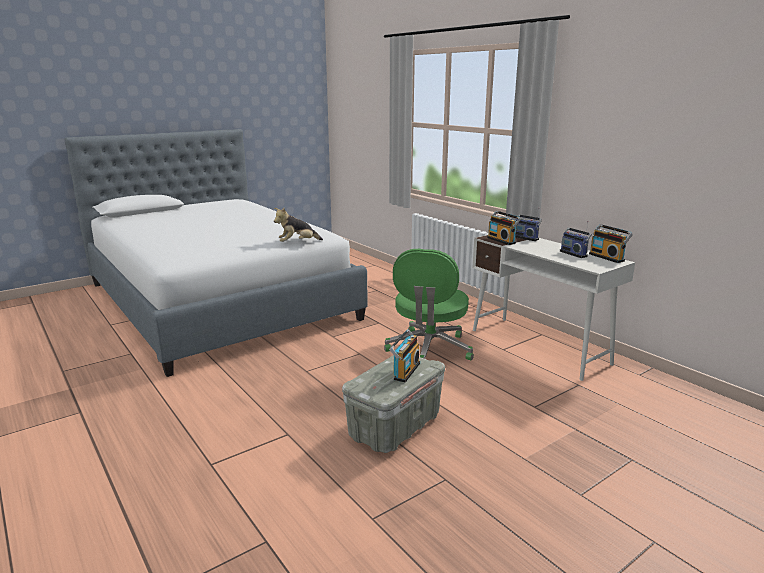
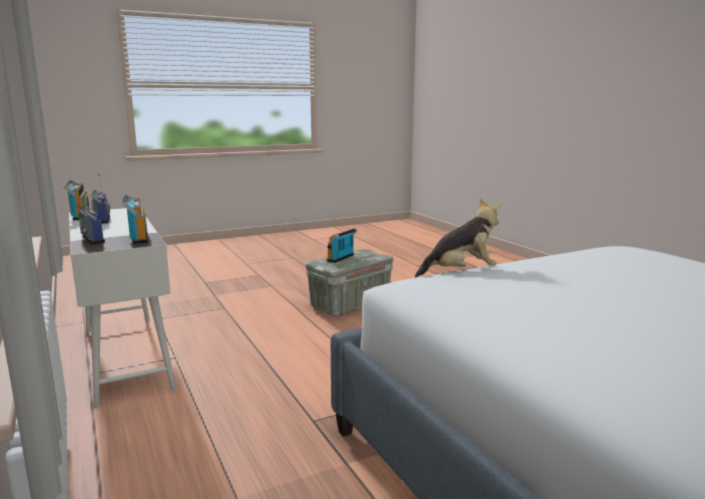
camera: 170 degrees left, 5 degrees down
green office chair [384,249,474,361] -> none

